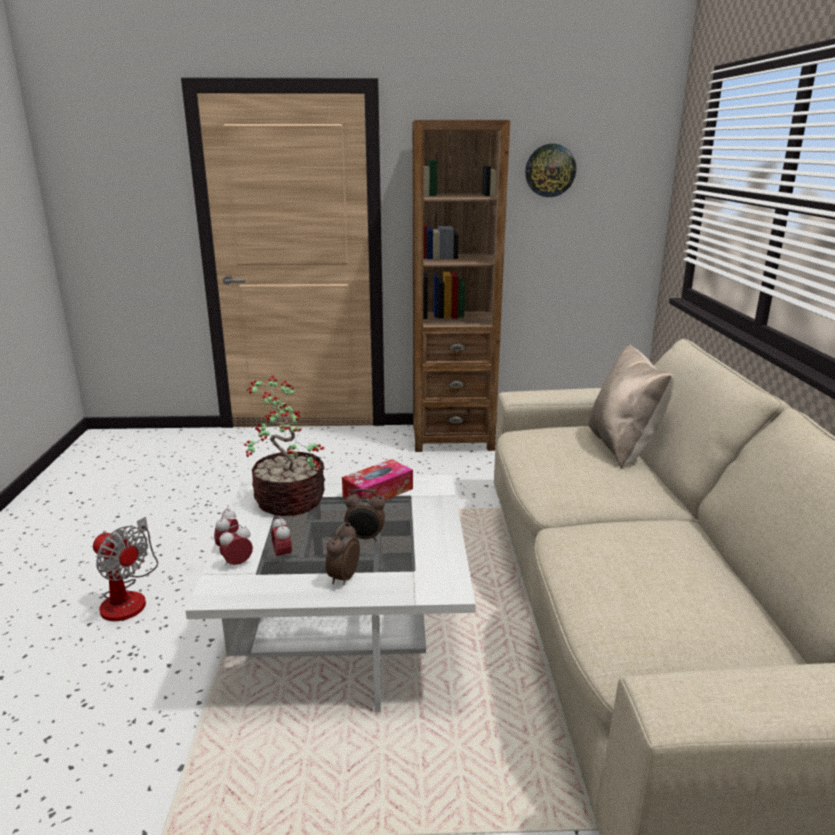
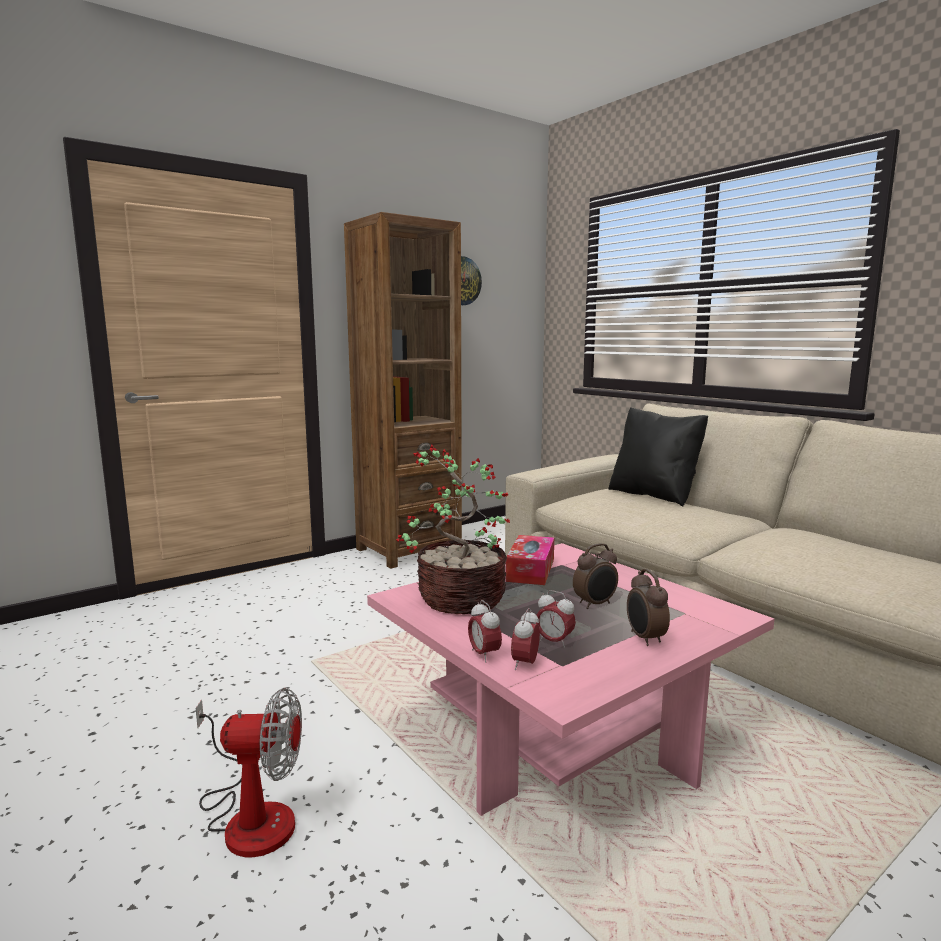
camera: 35 degrees left, 10 degrees down
white coffee table [185,475,476,712] -> pink coffee table [367,543,774,816]
beige pillow [588,344,674,468] -> black pillow [609,407,708,506]

